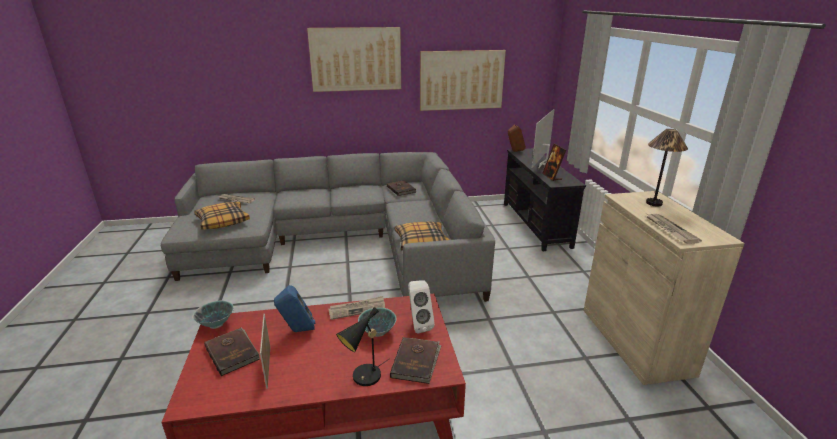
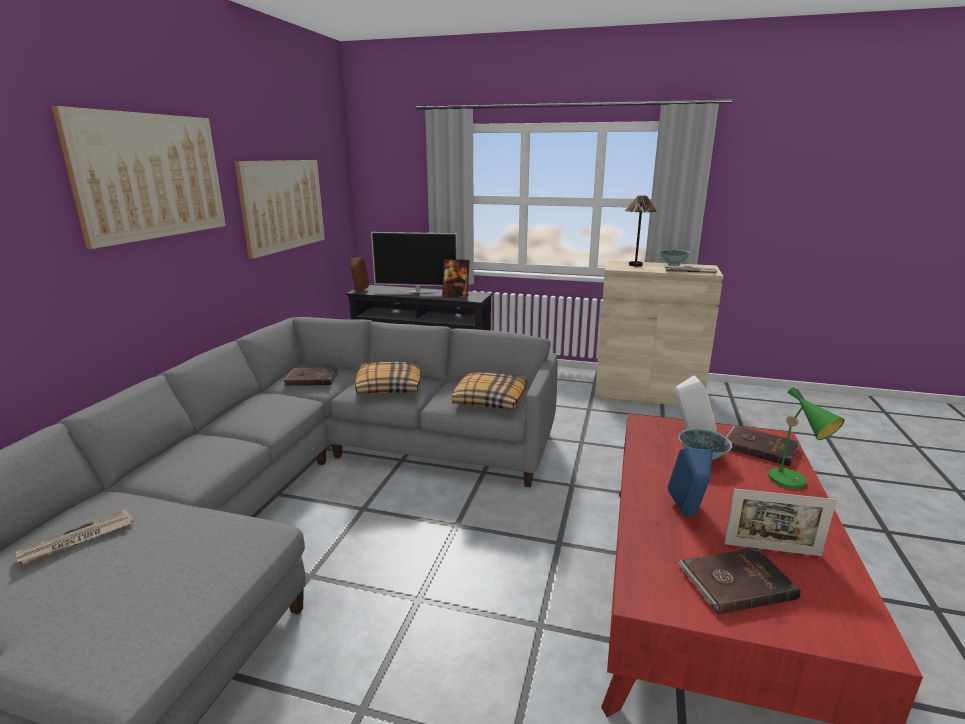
camera: 65 degrees left, 5 degrees down
bowl [192,301,234,329] -> bowl moved to [660,250,691,266]
pillow [194,202,250,230] -> pillow moved to [355,361,421,394]
newspaper [328,296,385,320] -> none
black table lamp [336,307,389,386] -> green table lamp [756,387,844,489]
television [532,109,555,169] -> television turned 45 degrees counterclockwise [371,232,457,293]

